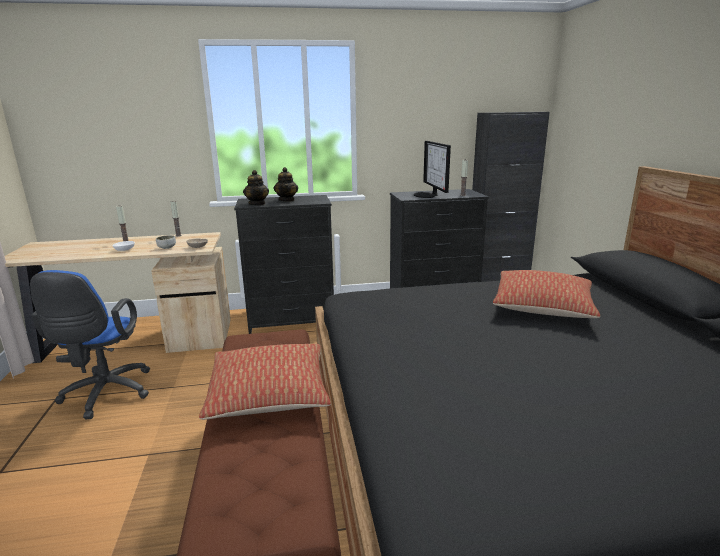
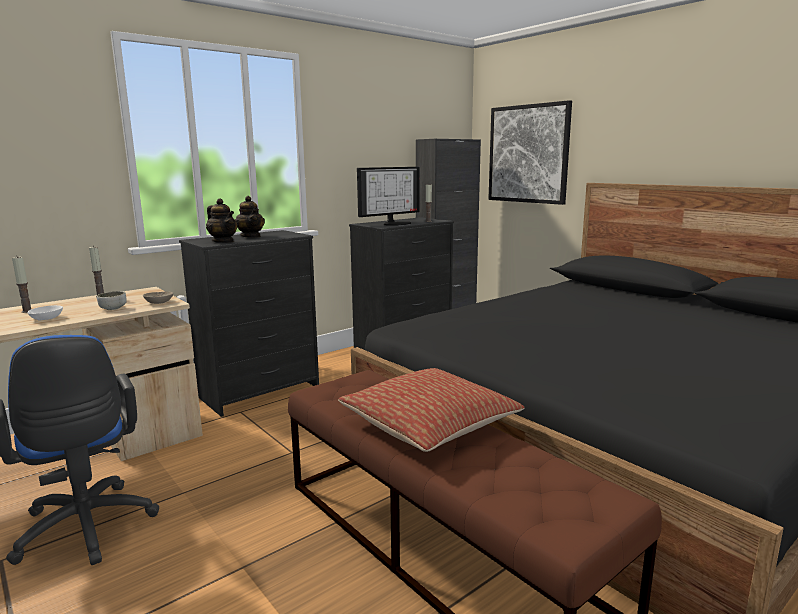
camera: 30 degrees left, 5 degrees down
monitor [414,141,451,198] -> monitor turned 90 degrees counterclockwise [357,167,420,226]
pillow [493,270,600,318] -> none
none -> picture [488,100,572,205]

